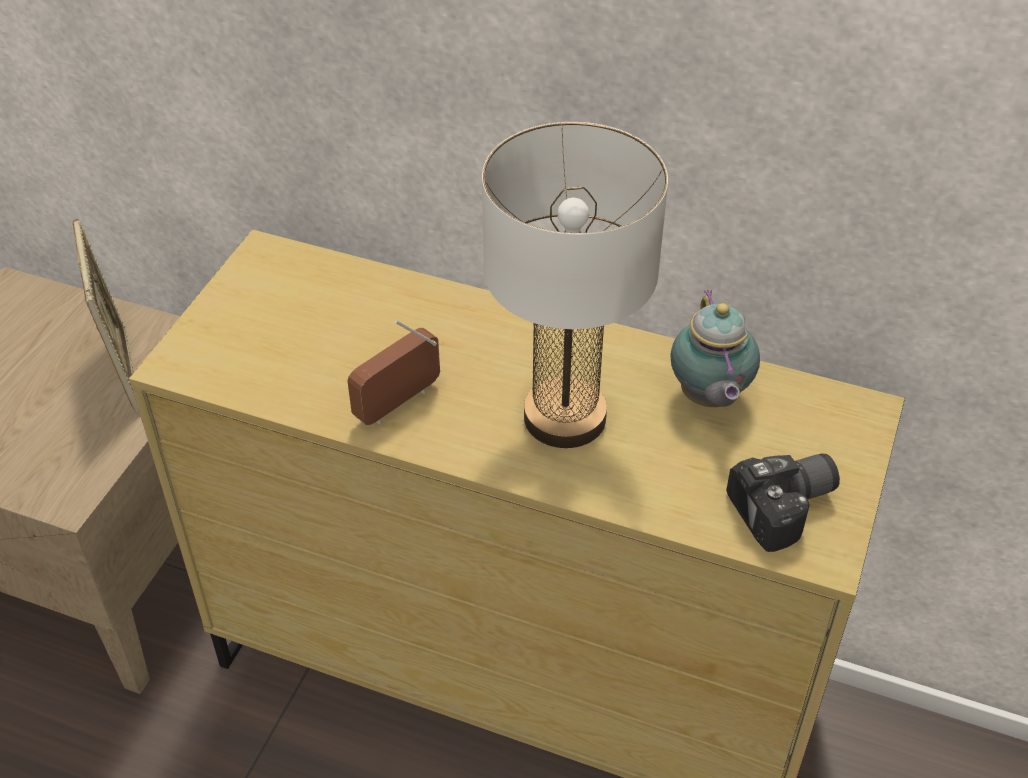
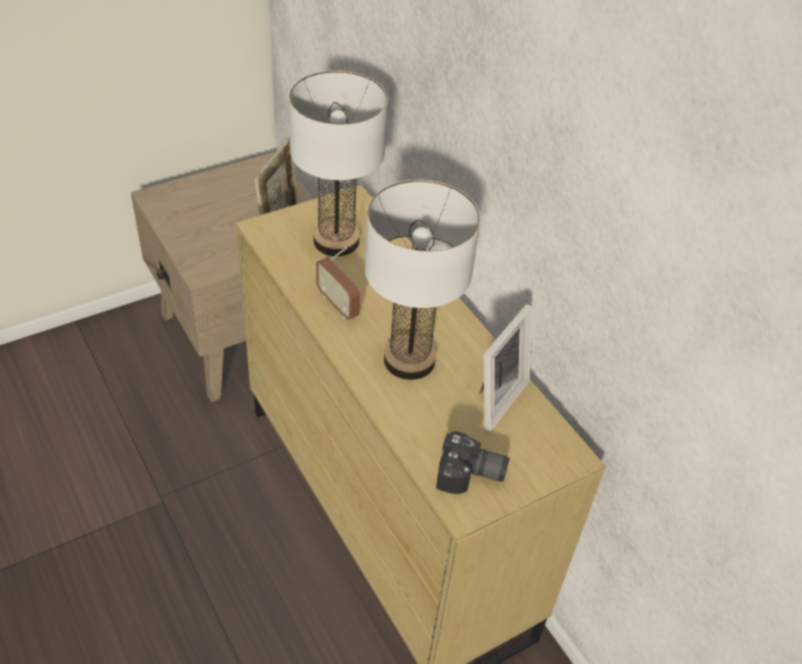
camera: 35 degrees right, 0 degrees up
radio [348,320,440,425] -> radio turned 120 degrees counterclockwise [316,247,360,320]
teapot [671,290,760,407] -> picture frame [479,304,532,432]
none -> table lamp [289,71,388,256]

